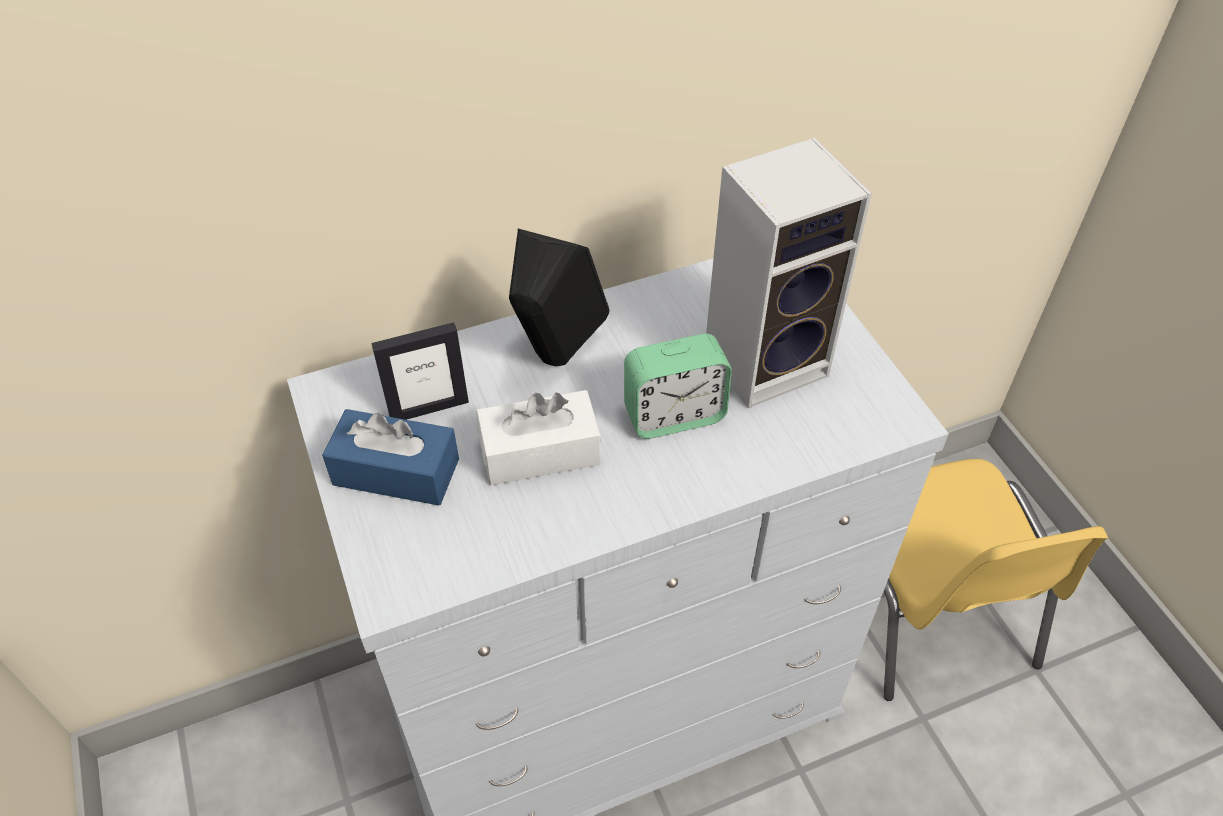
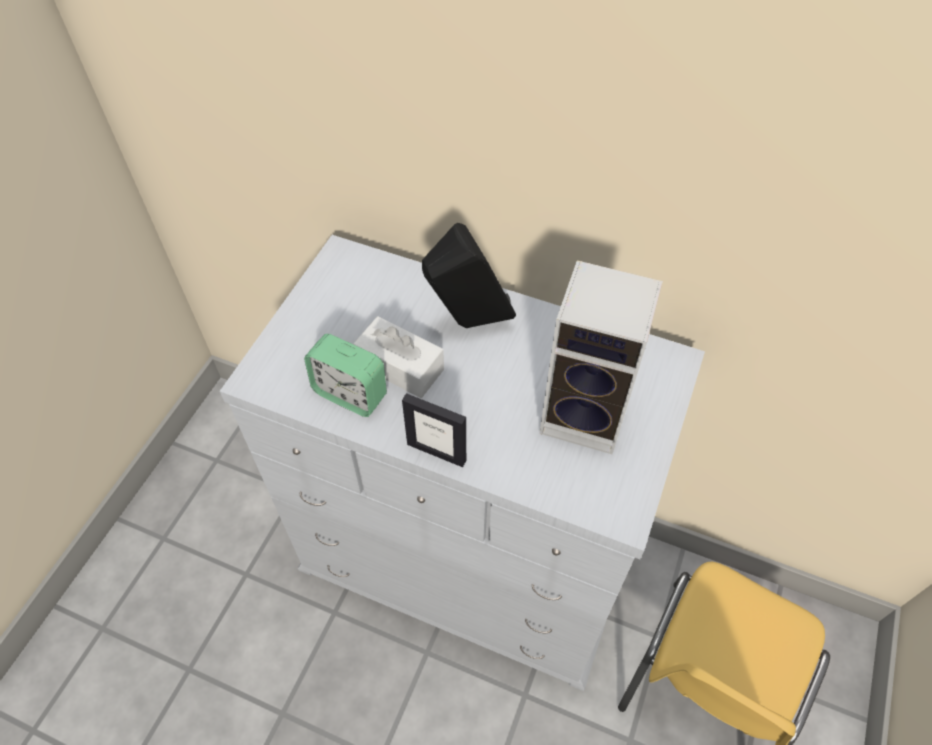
camera: 45 degrees right, 5 degrees up
blue tissue box [322,409,459,506] -> none
picture frame [371,322,469,420] -> picture frame moved to [402,393,466,467]
alarm clock [624,334,732,439] -> alarm clock moved to [304,334,387,417]

